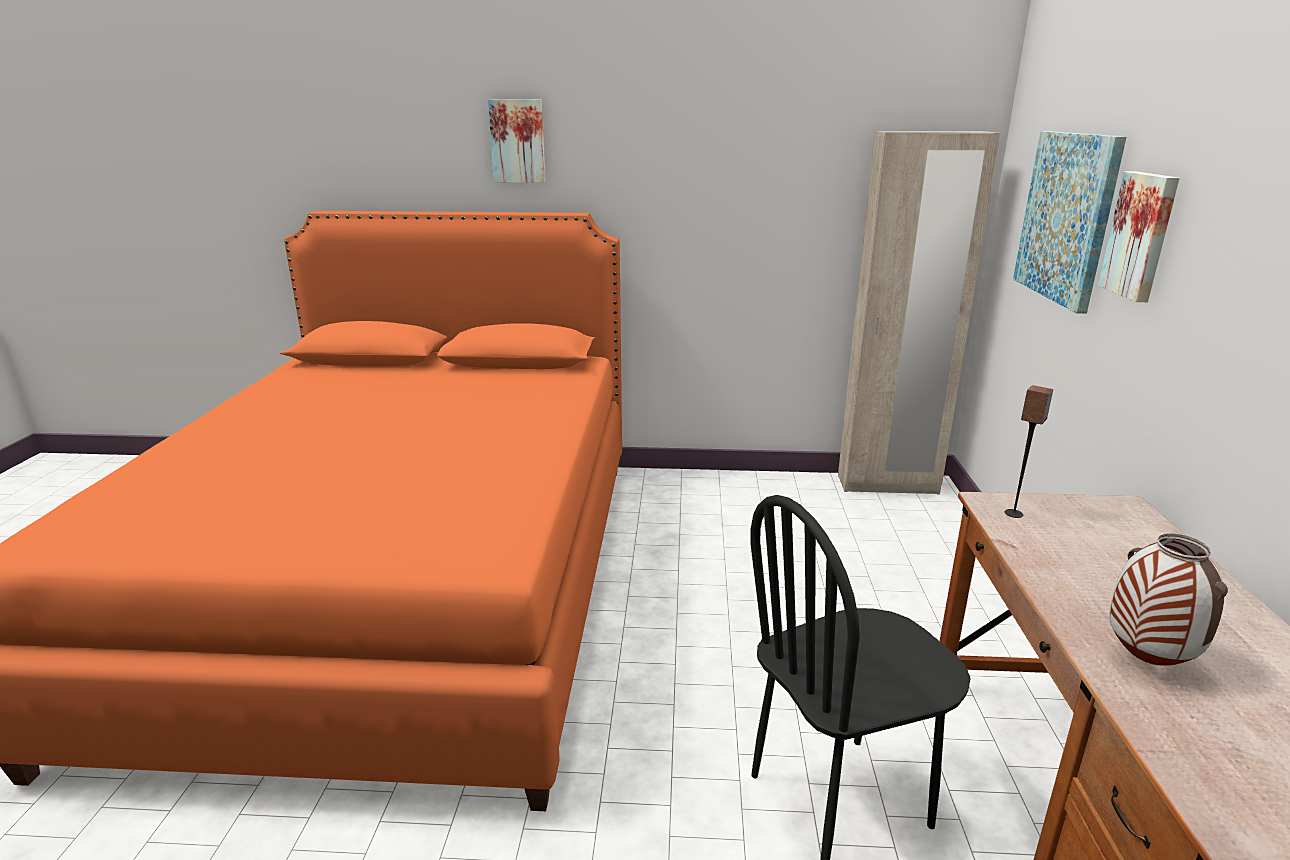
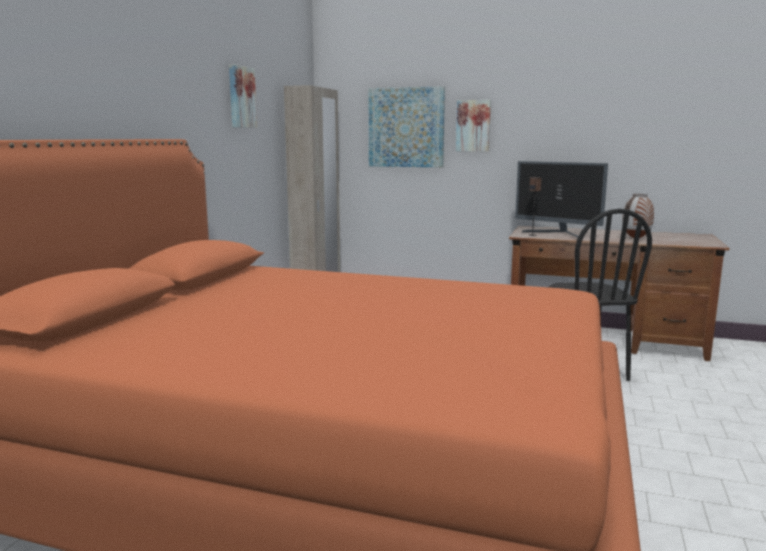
camera: 75 degrees left, 10 degrees down
picture [488,99,546,183] -> picture moved to [229,65,257,128]
none -> monitor [515,161,608,238]

